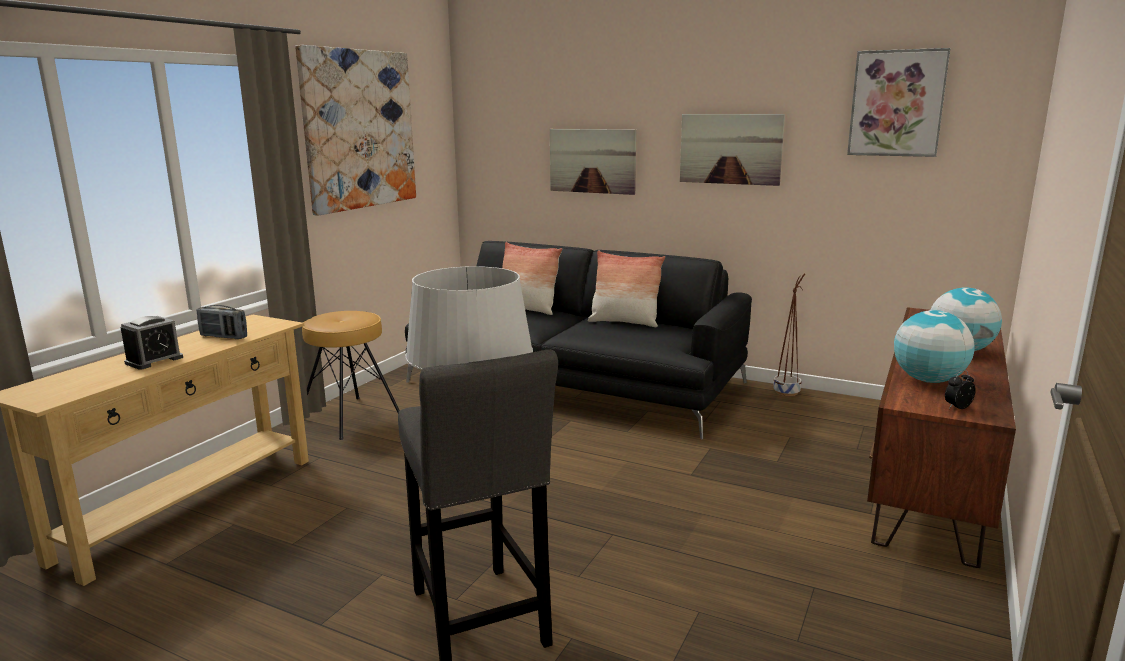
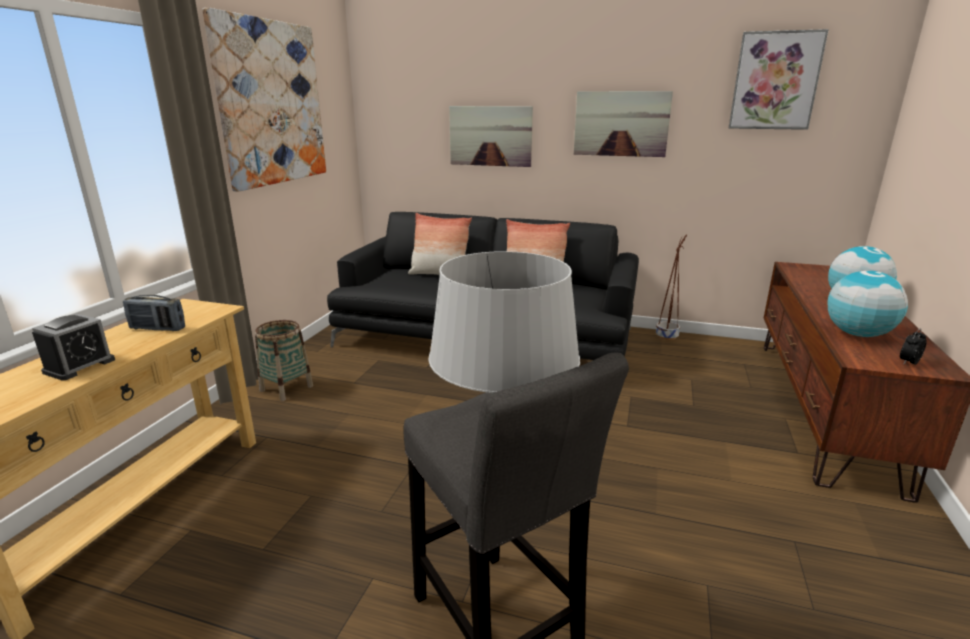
camera: 10 degrees left, 5 degrees up
brown stool [302,311,400,440] -> basket [255,320,313,401]

